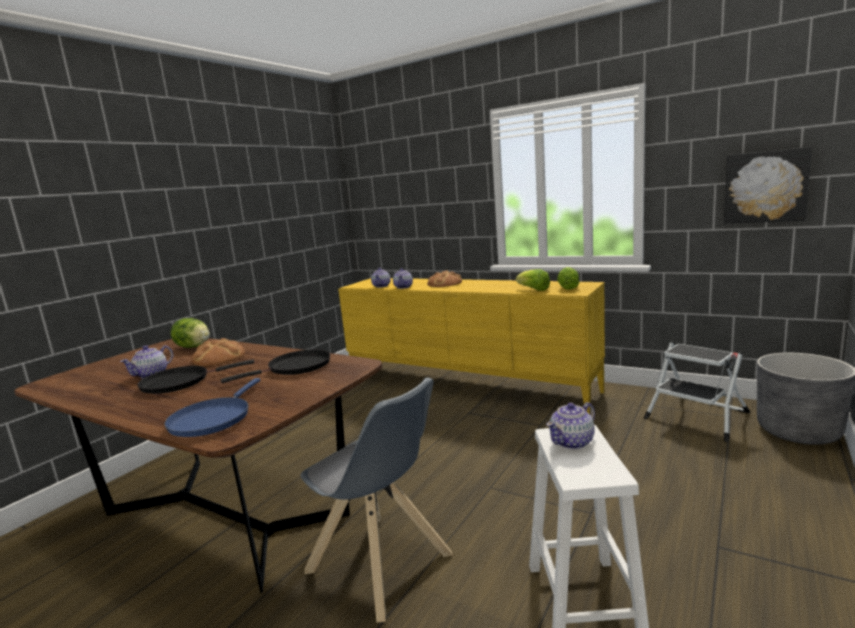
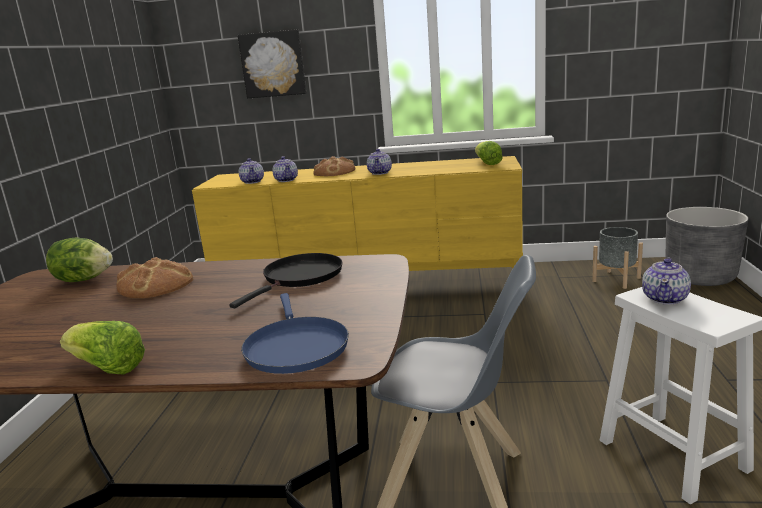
camera: 25 degrees left, 5 degrees up
teapot [120,345,173,379] -> teapot moved to [367,149,392,175]
black frying pan [137,360,255,394] -> none
lettuce [516,269,550,291] -> lettuce moved to [60,321,145,375]
step ladder [644,341,750,442] -> grey planter [592,227,643,289]
picture [724,147,812,223] -> picture moved to [238,29,306,98]

